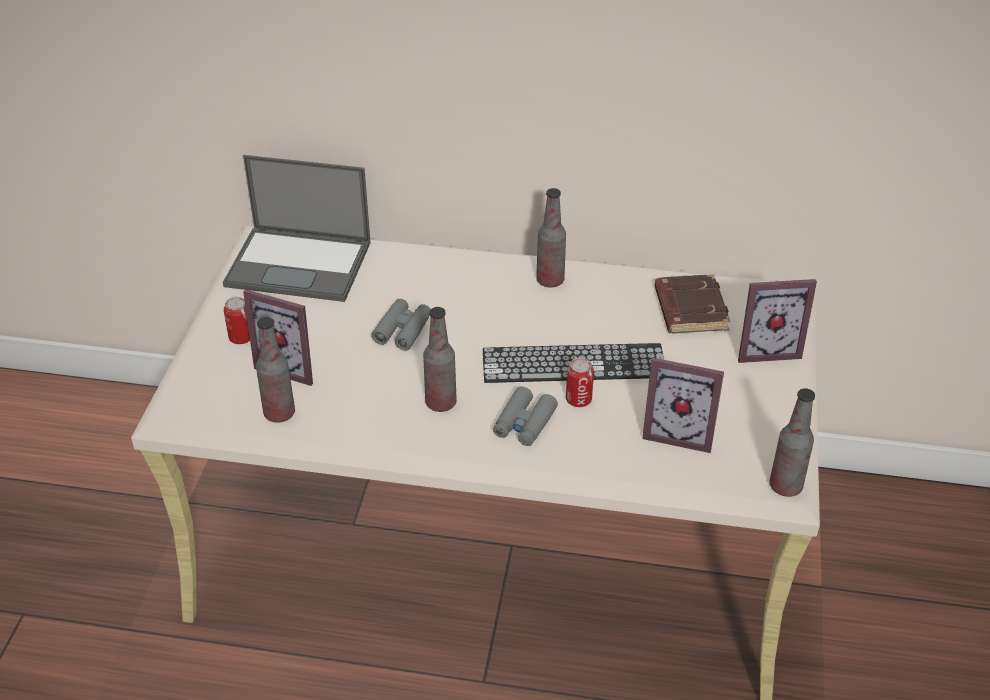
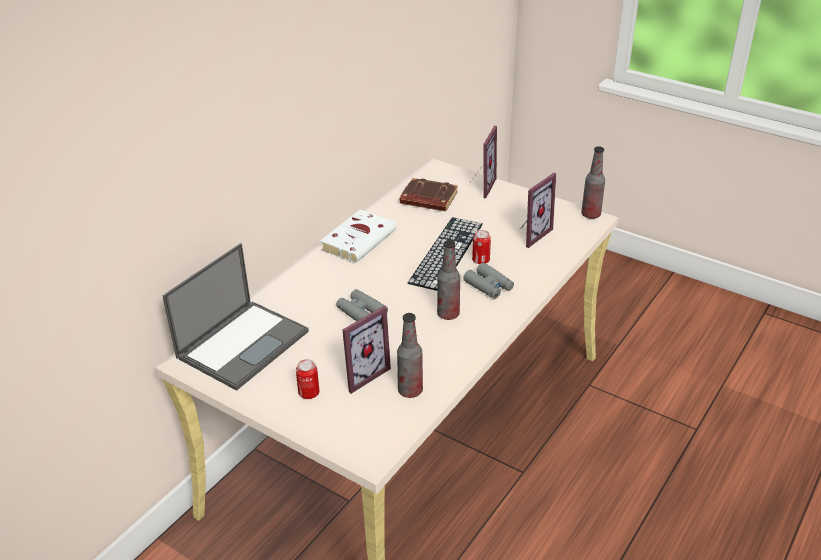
camera: 65 degrees left, 5 degrees down
bottle [536,188,566,288] -> white book [320,210,396,263]

